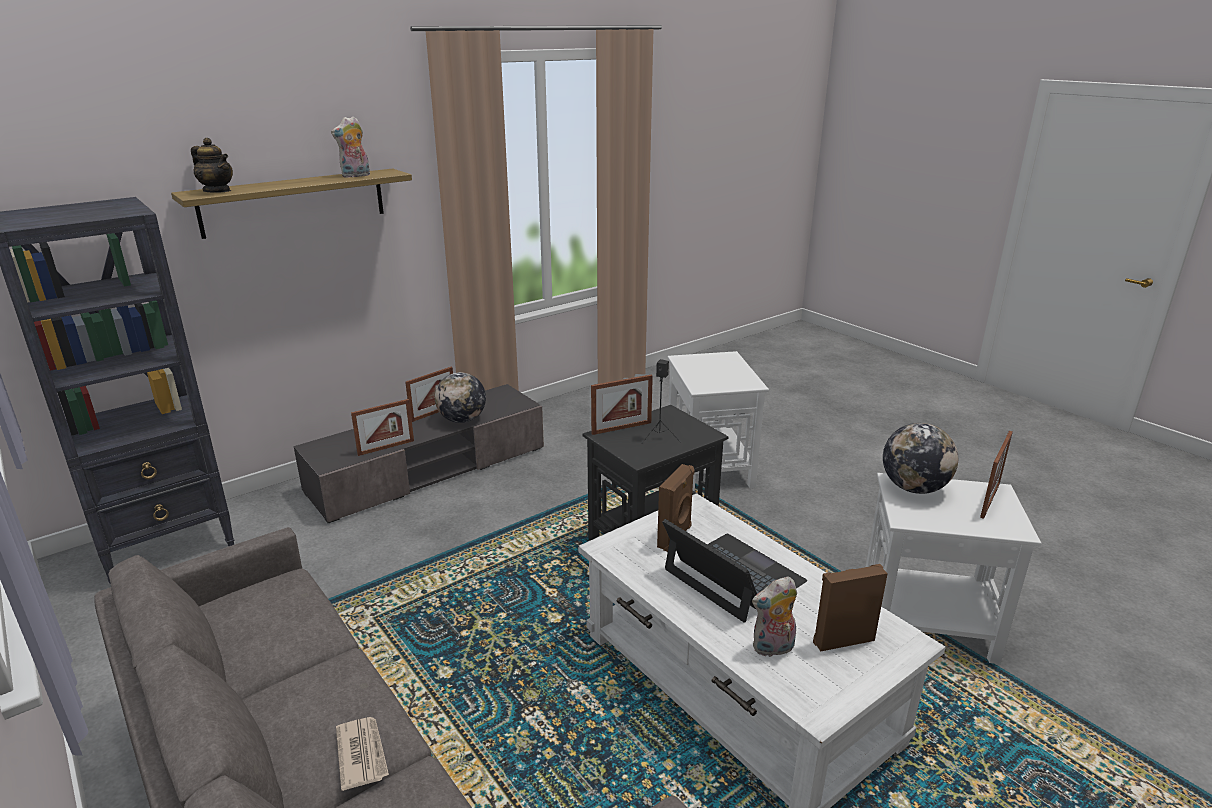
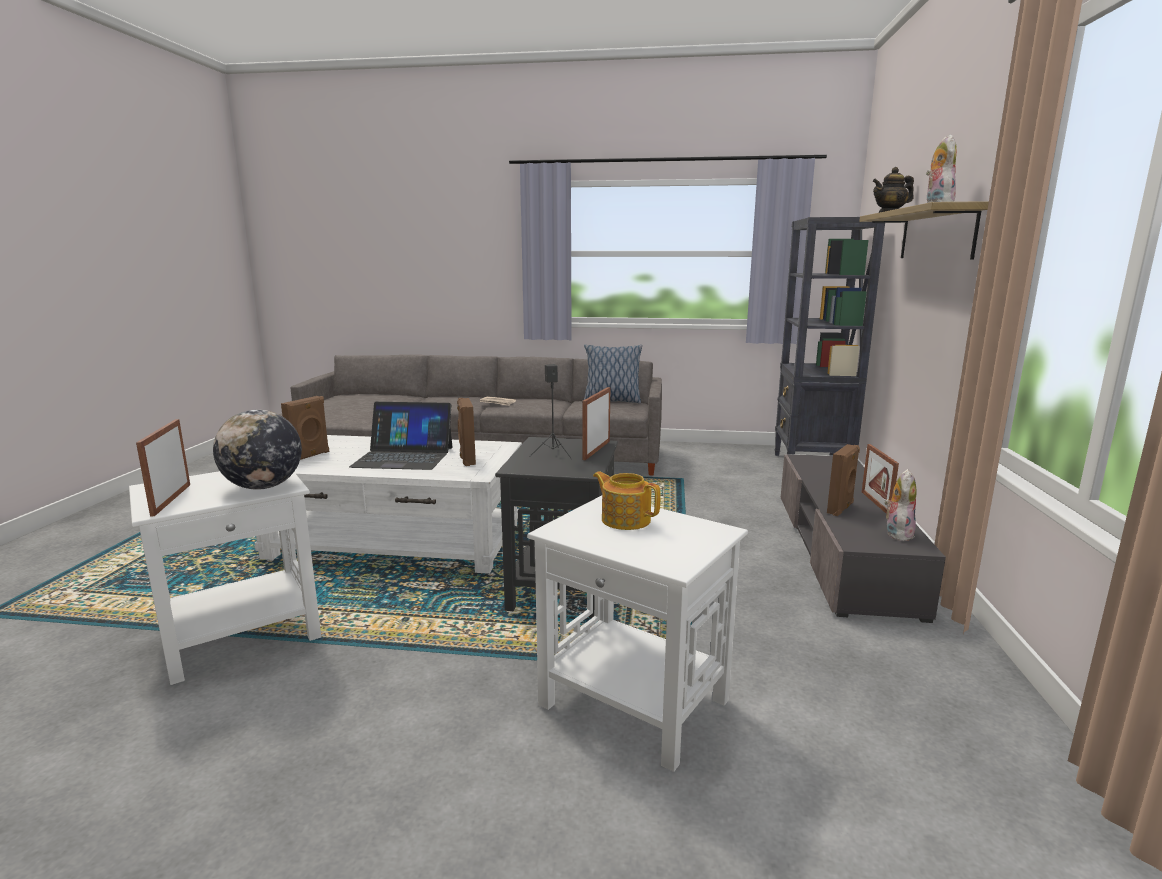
camera: 135 degrees right, 10 degrees down
picture frame [351,399,414,456] -> none
globe [435,372,486,423] -> brown speaker [827,444,860,516]
plush toy [752,576,797,657] -> plush toy moved to [885,469,917,541]
none -> pillow [584,345,642,403]
none -> teapot [593,471,660,530]

